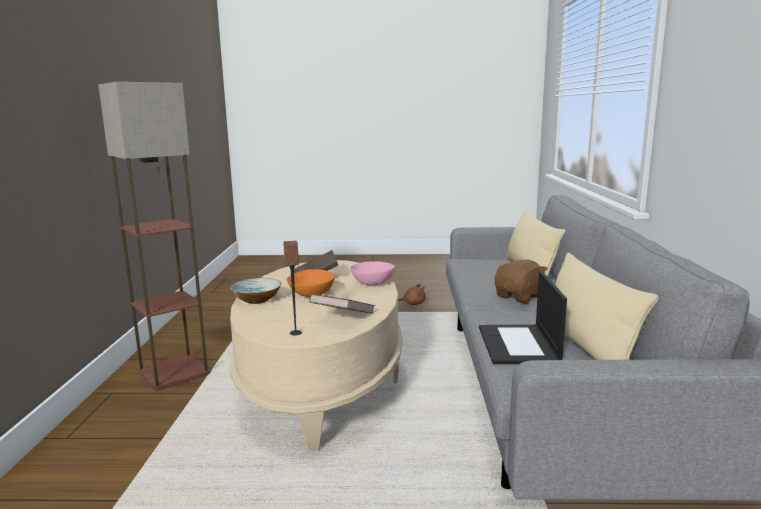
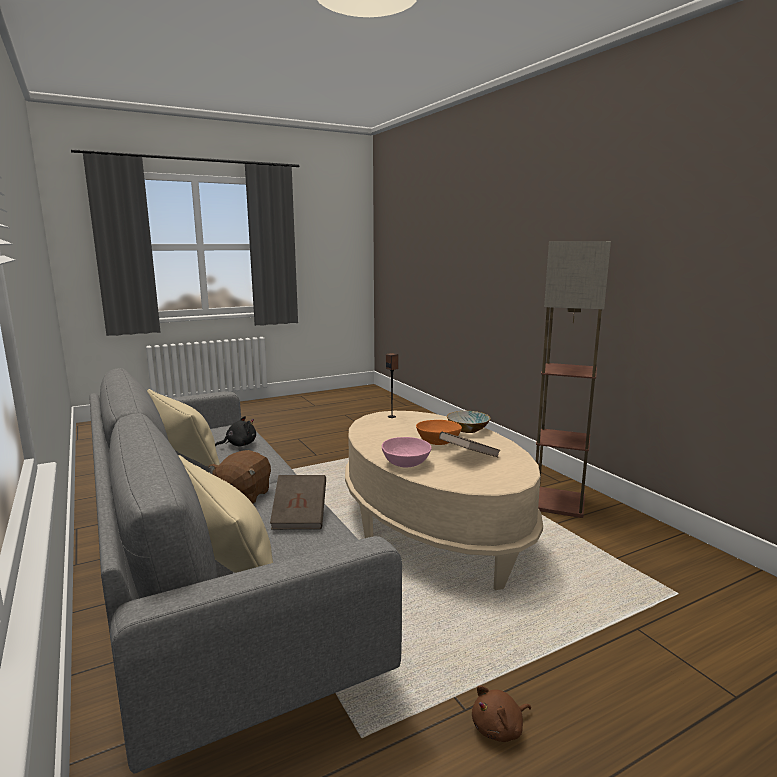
camera: 150 degrees right, 0 degrees up
brown book [309,294,375,314] -> brown book moved to [270,475,326,529]
laptop [479,271,567,364] -> black plush toy [215,416,256,447]

